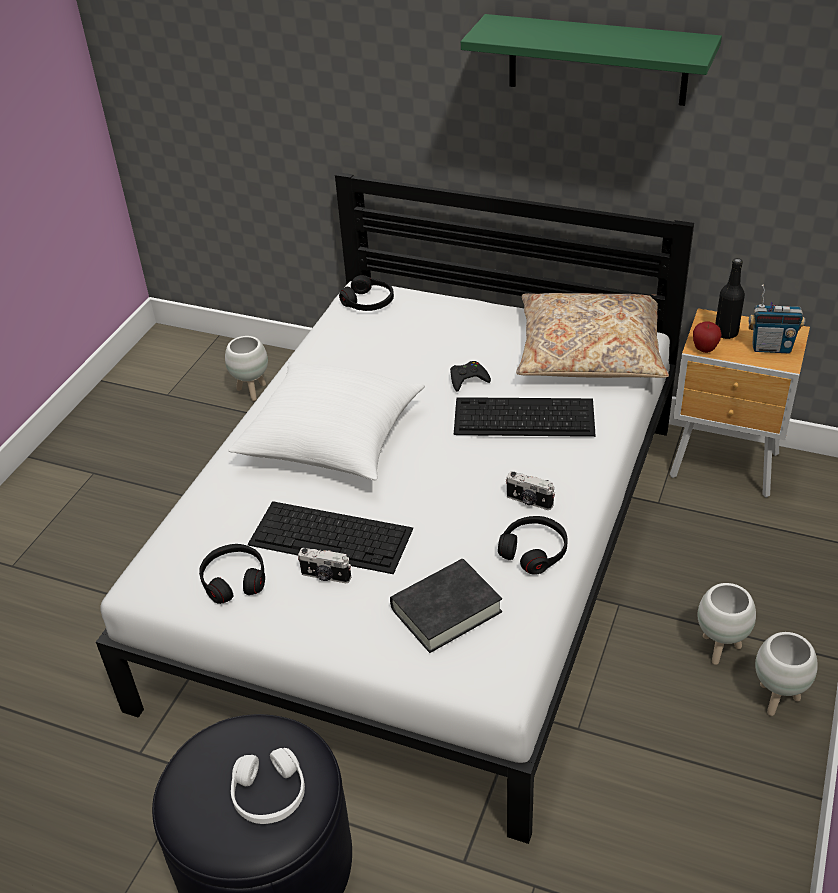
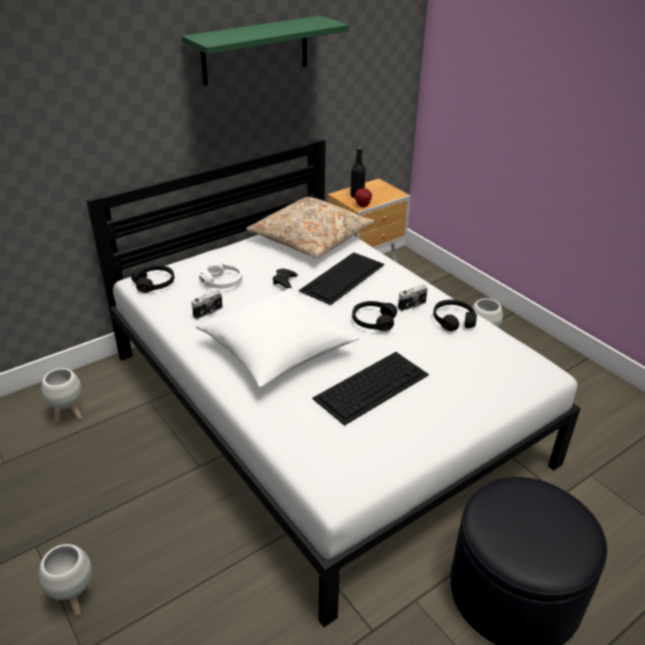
camera: 60 degrees left, 5 degrees down
black headphones [199,544,265,604] -> black headphones moved to [352,301,397,331]
white headphones [231,748,305,824] -> white headphones moved to [199,262,242,289]
camera [298,548,351,583] -> camera moved to [191,290,223,319]
black book [390,559,502,653] -> none
radio [749,285,805,353] -> none
white planter [755,632,818,716] -> white planter moved to [39,544,92,616]

